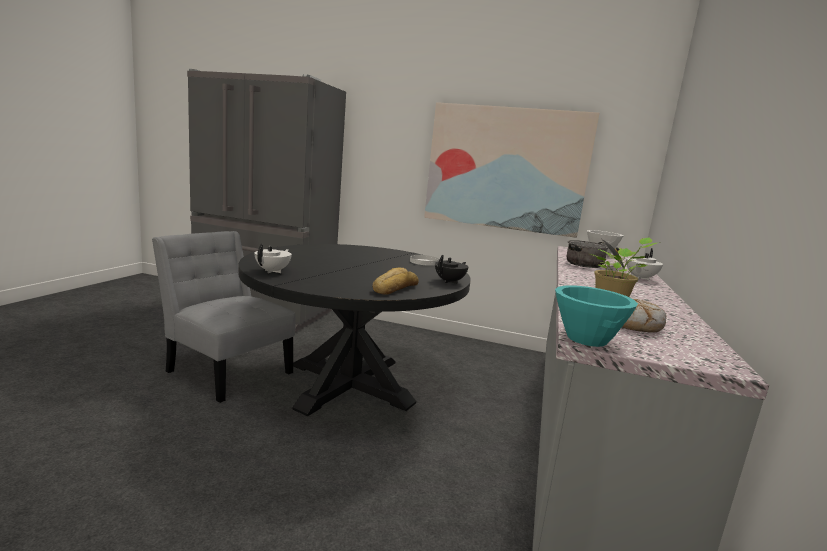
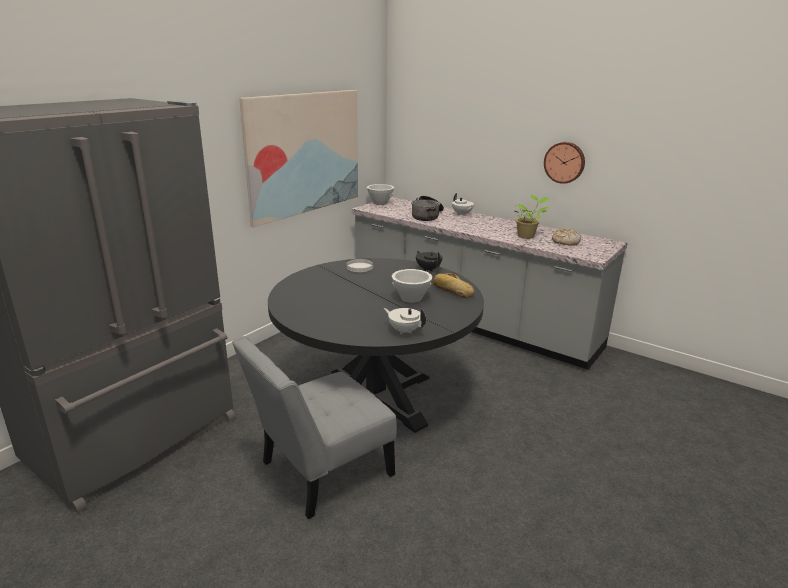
camera: 70 degrees left, 10 degrees up
turquoise bowl [555,285,638,347] -> none
none -> white bowl [392,269,432,303]
none -> wall clock [544,142,585,184]

